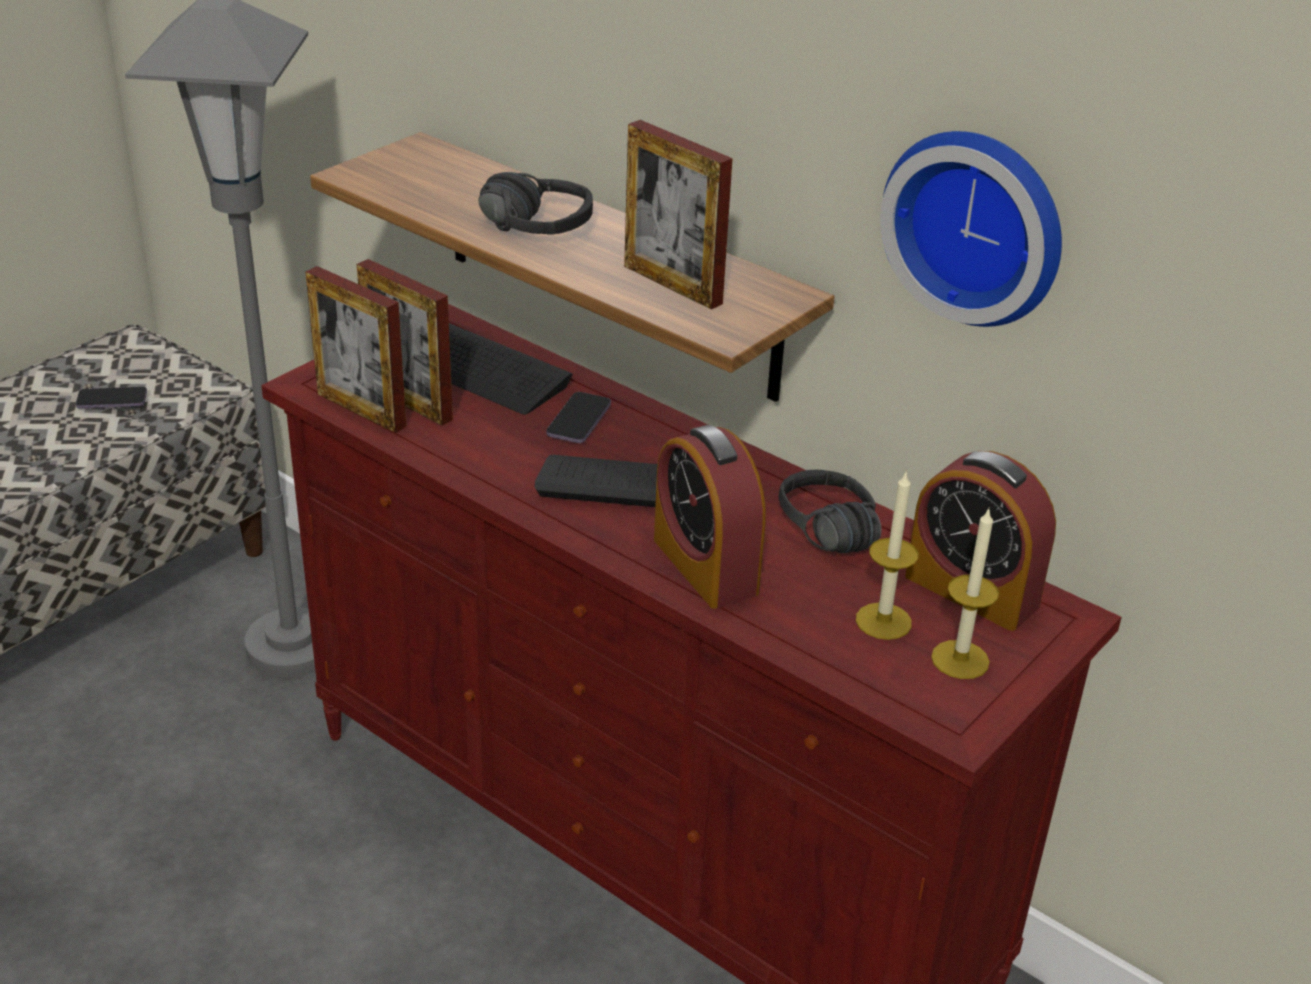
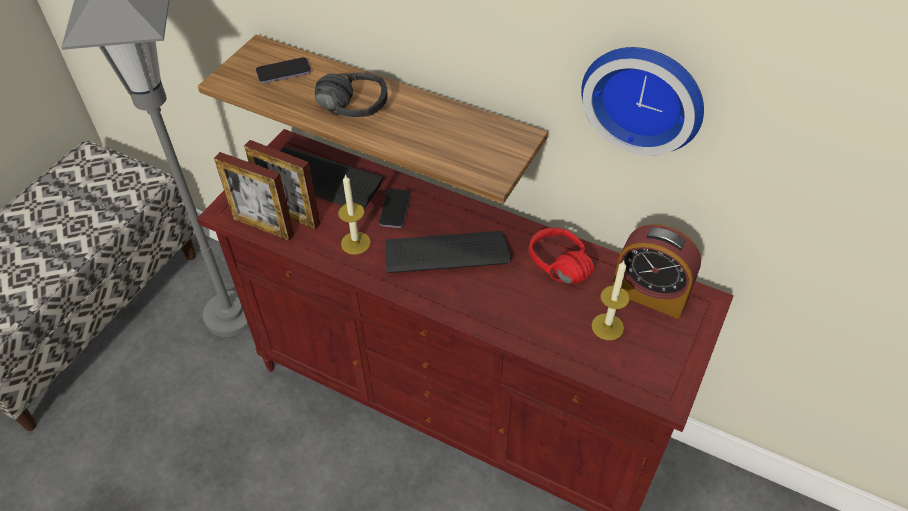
camera: 10 degrees left, 15 degrees up
phone [76,387,147,409] -> phone moved to [256,57,311,84]
picture frame [624,120,733,310] -> none
alarm clock [654,425,766,609] -> none
black headphones [779,470,882,553] -> red headphones [529,228,594,284]
candle [931,507,999,679] -> candle moved to [338,174,371,255]

